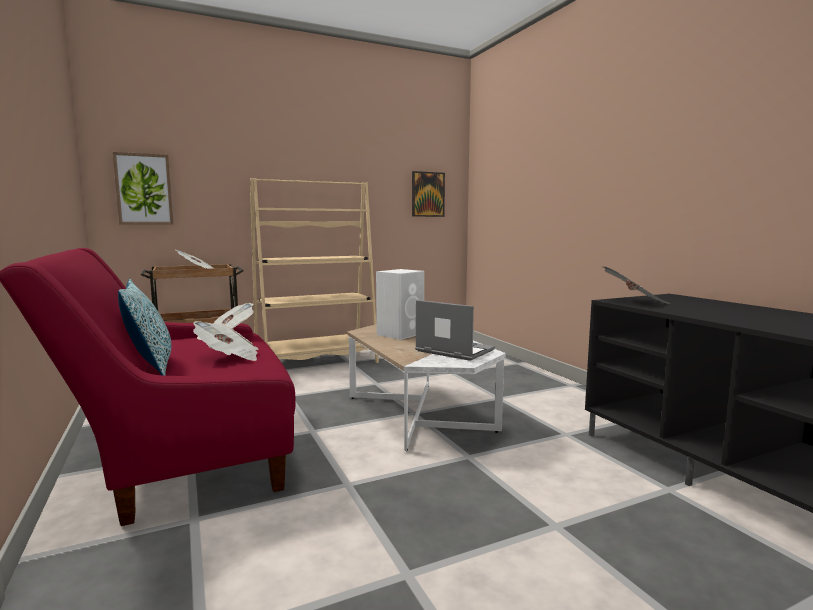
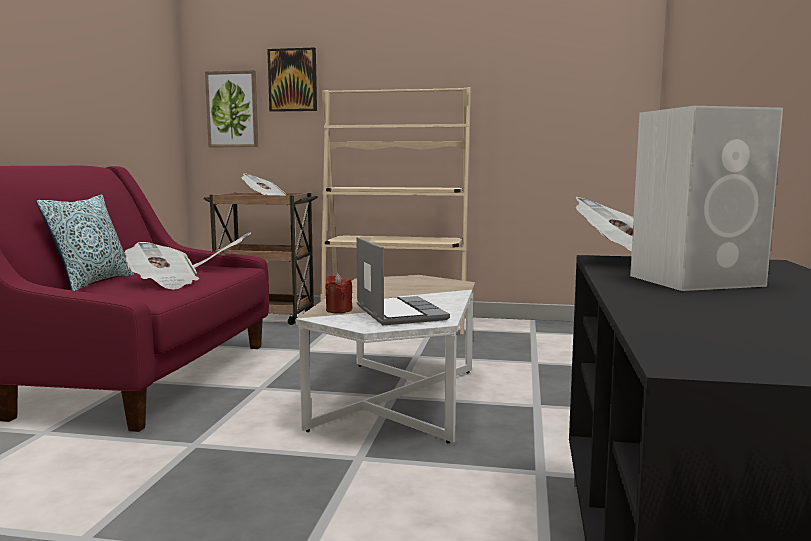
camera: 35 degrees right, 0 degrees up
white speaker [376,269,424,340] -> white speaker moved to [630,106,783,291]
picture [412,171,445,217] -> picture moved to [267,47,317,112]
none -> red candle [326,273,352,313]

